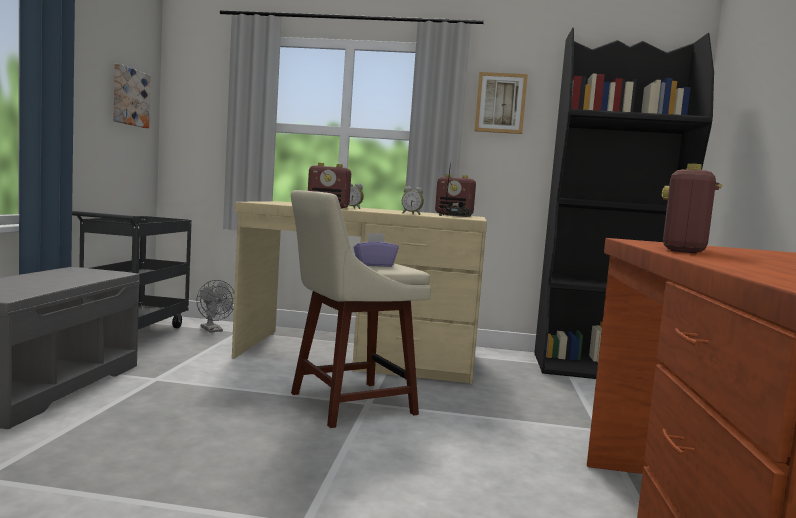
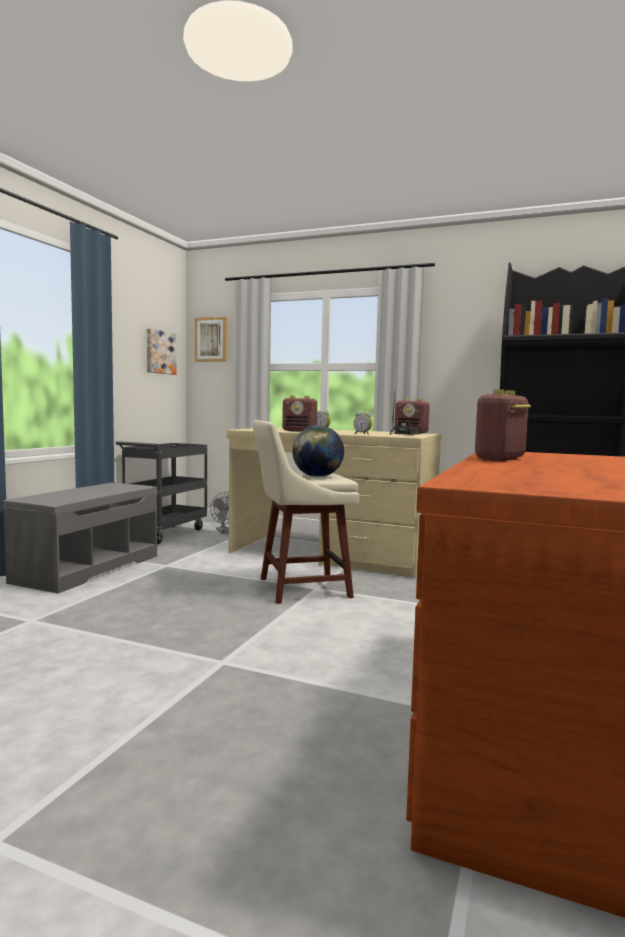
camera: 15 degrees right, 0 degrees up
purple tissue box [354,233,398,267] -> globe [292,425,344,477]
picture [475,72,528,134] -> picture moved to [195,317,227,362]

